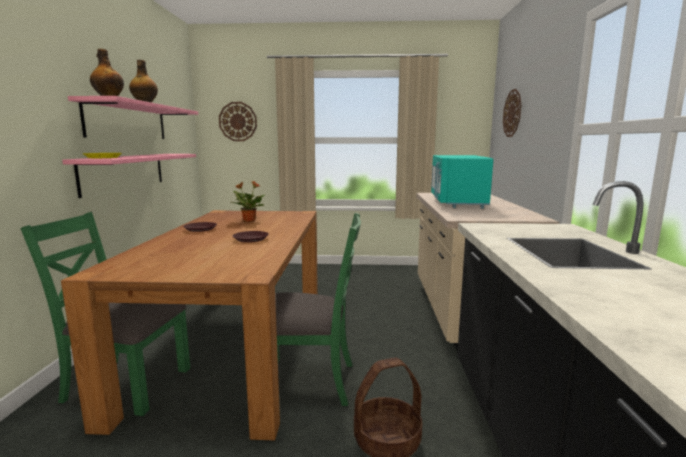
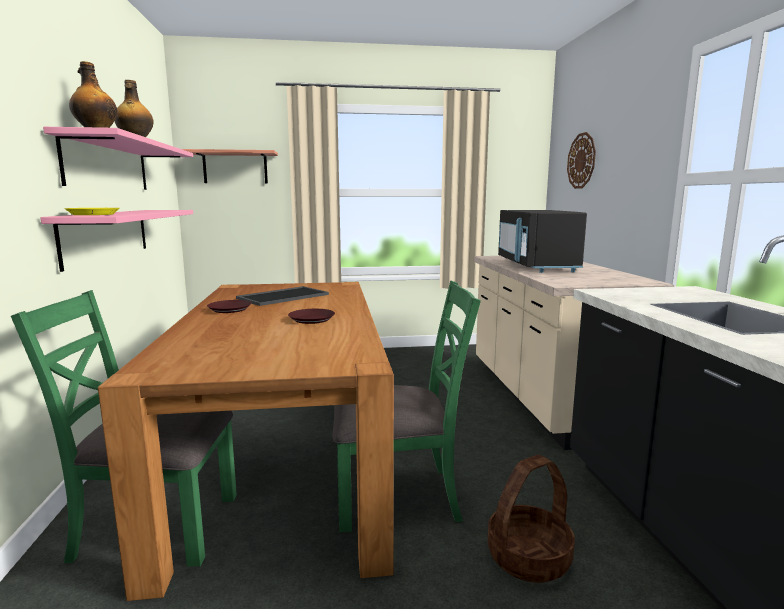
camera: 10 degrees left, 0 degrees up
wall clock [219,102,257,141] -> shelf [182,149,278,184]
potted plant [231,181,265,222] -> tray [236,286,329,306]
turquoise microwave [431,155,493,209] -> black microwave [498,210,587,273]

